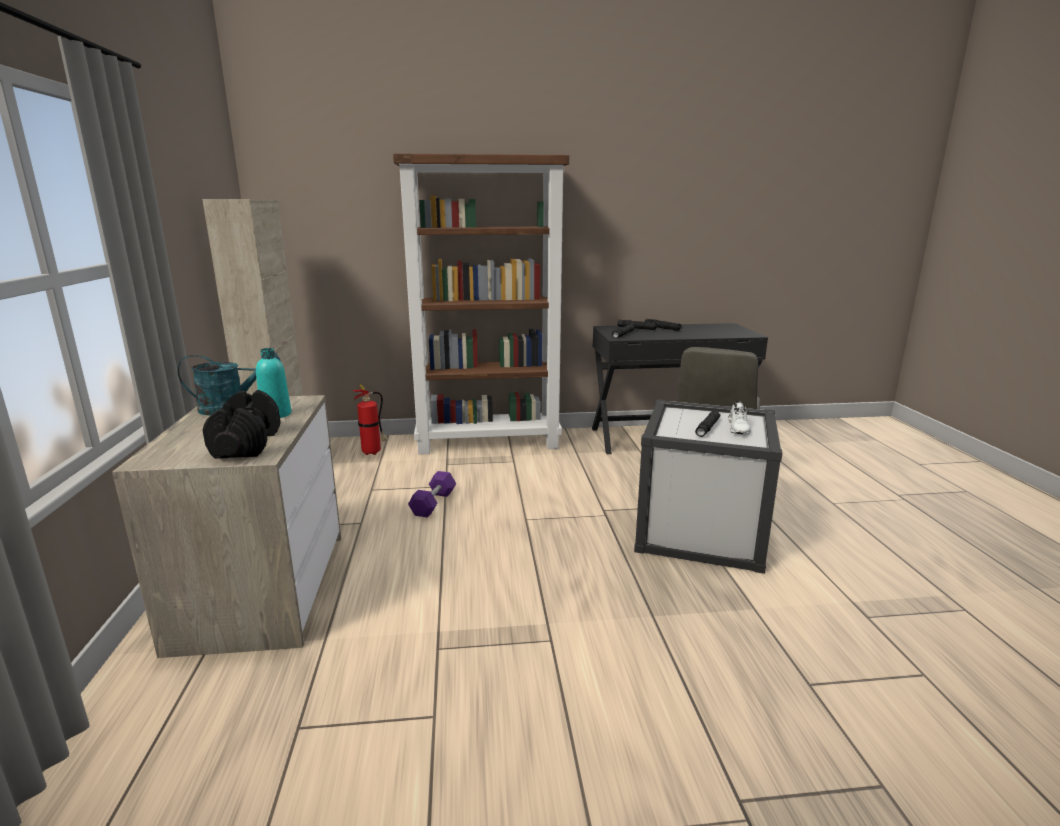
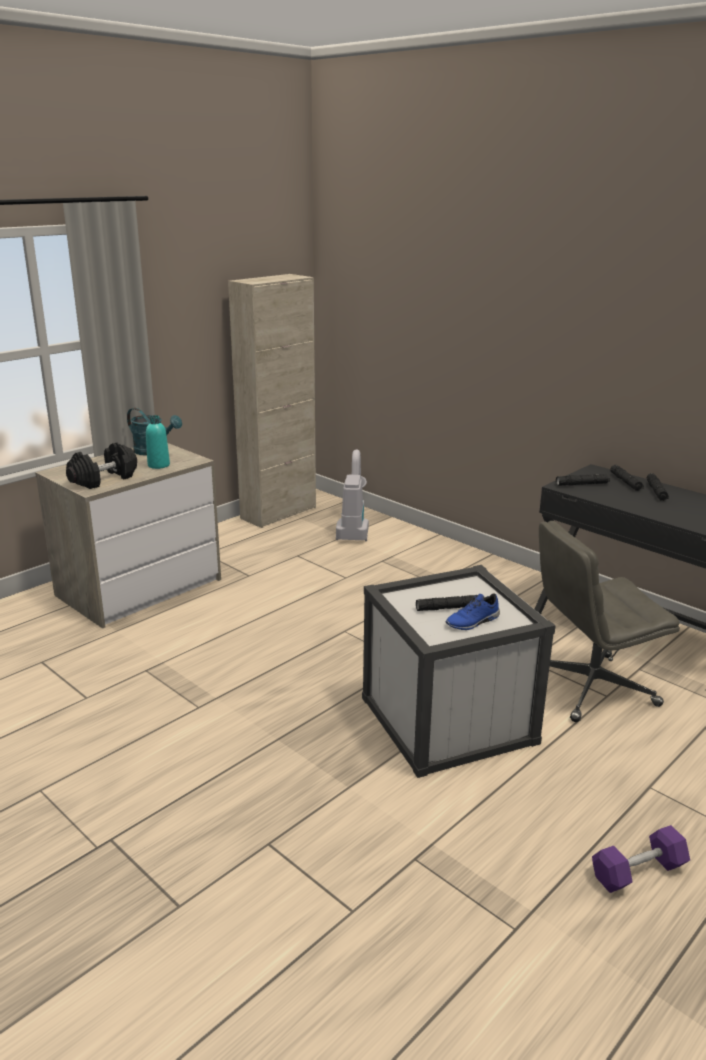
camera: 50 degrees right, 5 degrees up
fire extinguisher [353,384,387,455] -> vacuum cleaner [336,449,369,541]
brown bookcase [393,153,569,455] -> none
purple dumbbell [408,471,456,518] -> purple dumbbell moved to [592,825,690,893]
white shoe [728,401,751,434] -> blue shoe [446,594,500,630]

